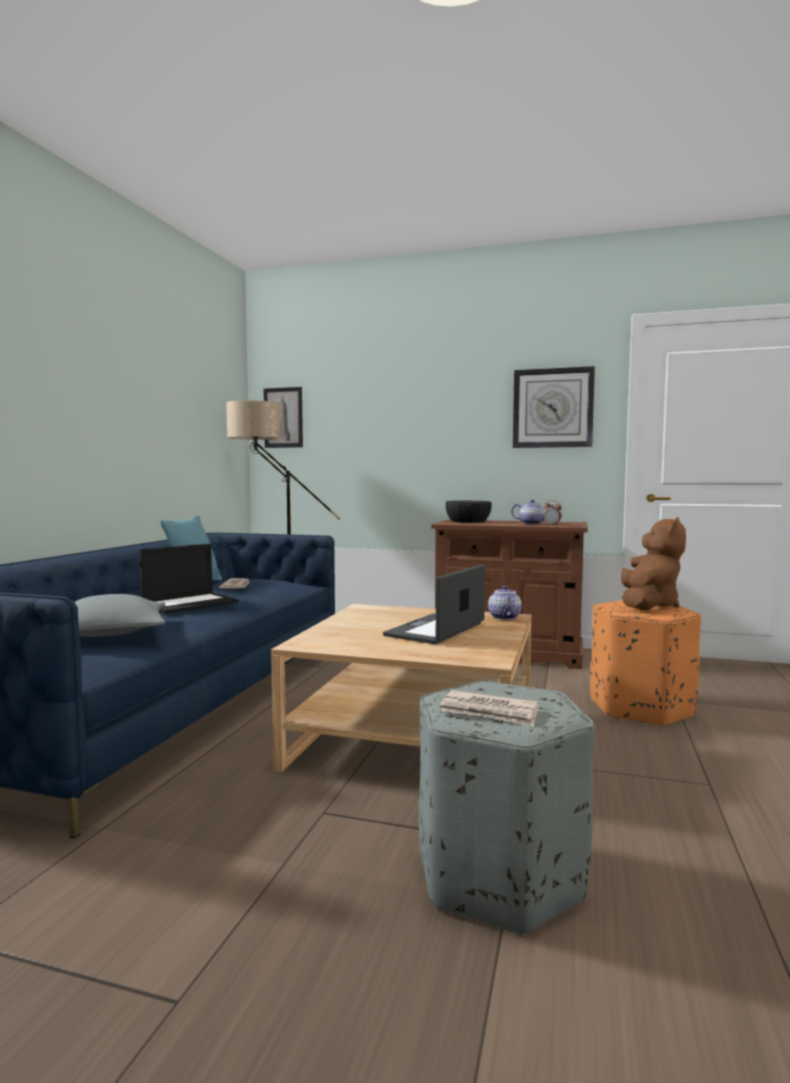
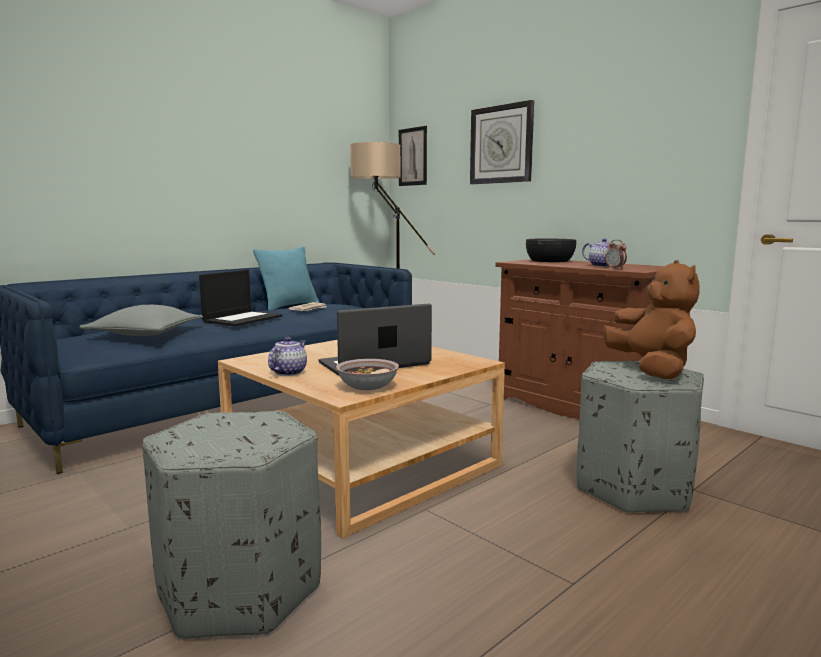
camera: 30 degrees right, 5 degrees up
laptop [139,544,239,614] -> laptop turned 45 degrees counterclockwise [199,270,282,326]
newspaper [440,690,538,727] -> none
teapot [488,586,522,620] -> teapot moved to [268,337,307,376]
wall clock [513,366,595,448] -> wall clock moved to [470,100,534,184]
orange ottoman [590,600,701,727] -> grey ottoman [577,361,704,514]
brown plush toy [621,517,686,610] -> brown plush toy turned 60 degrees counterclockwise [602,260,700,379]
none -> bowl [336,359,399,390]

